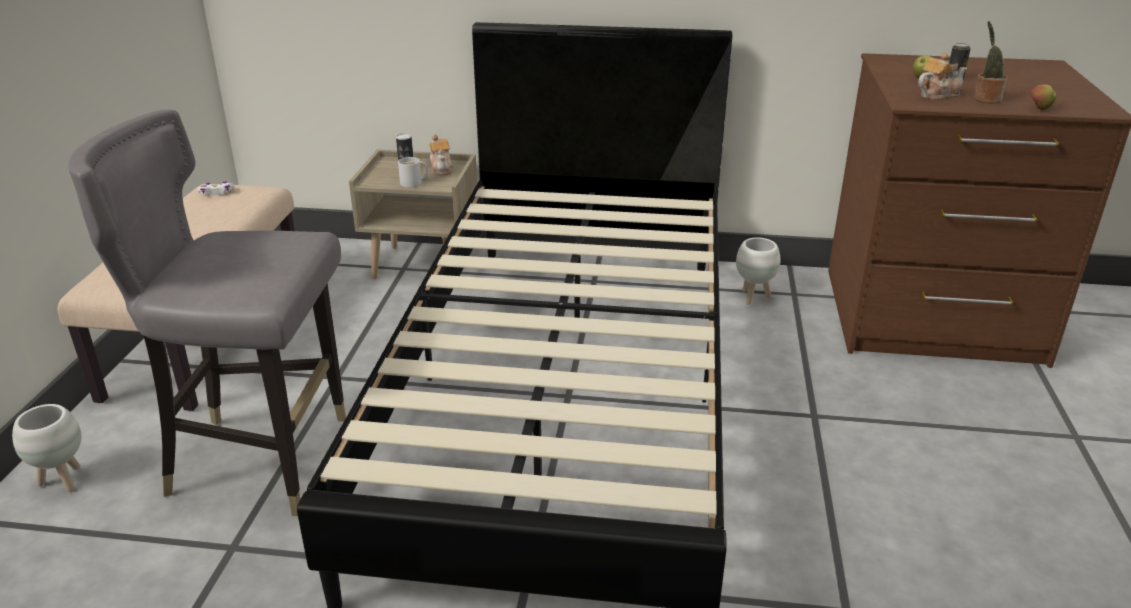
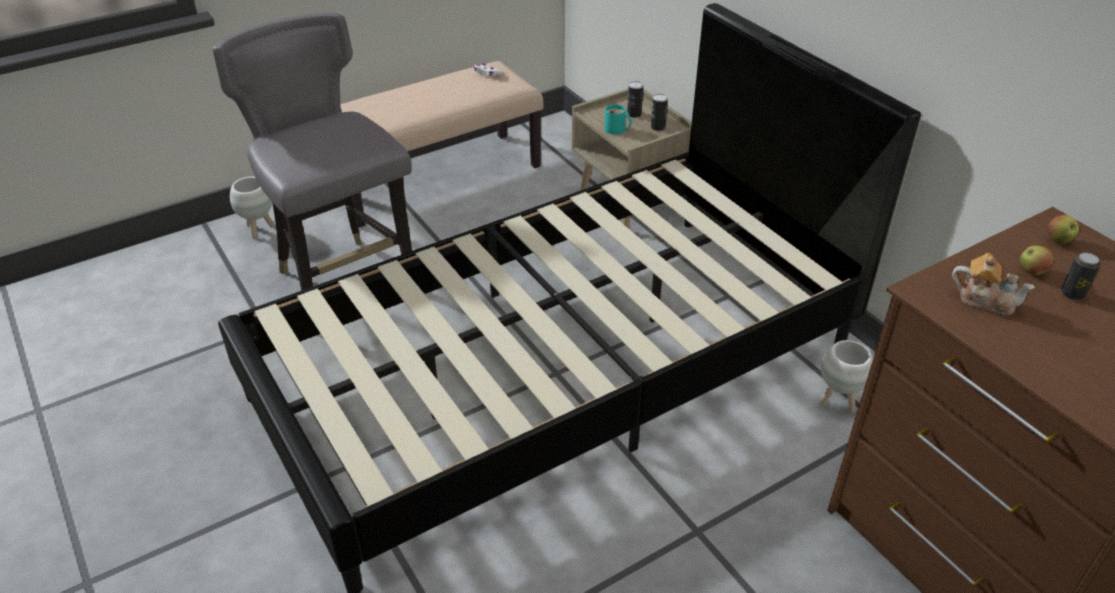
camera: 50 degrees right, 10 degrees up
white mug [398,157,428,187] -> turquoise mug [605,105,632,135]
teapot [429,134,453,175] -> can [651,94,668,131]
potted plant [974,21,1007,103] -> none
apple [1030,85,1056,110] -> apple moved to [1048,215,1079,244]

